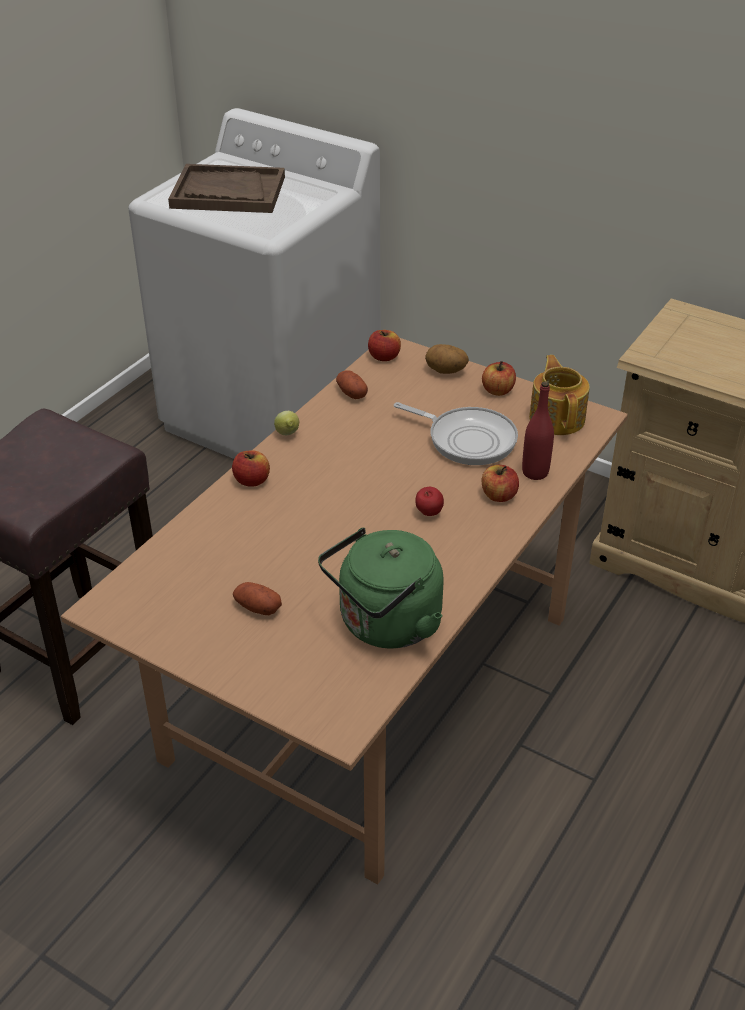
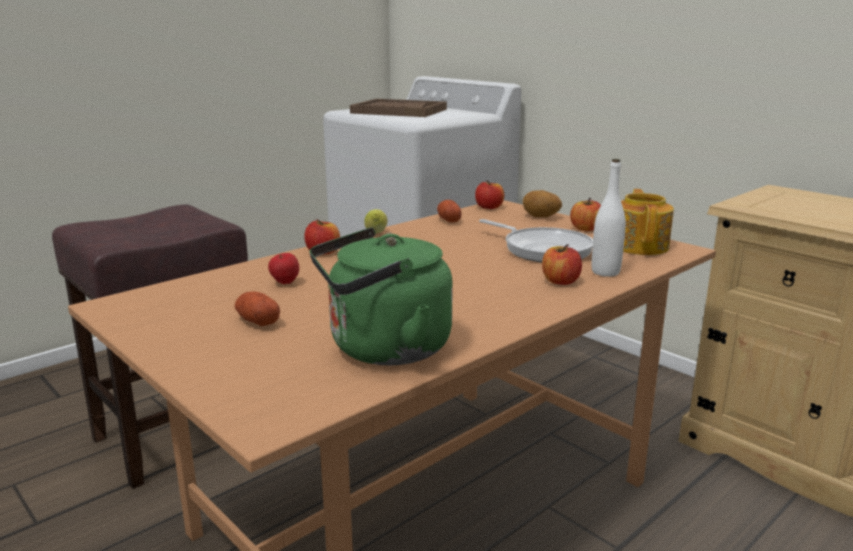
camera: 15 degrees right, 20 degrees down
apple [415,487,444,516] -> apple moved to [268,253,299,284]
red bottle [522,381,554,480] -> white bottle [592,159,626,277]

